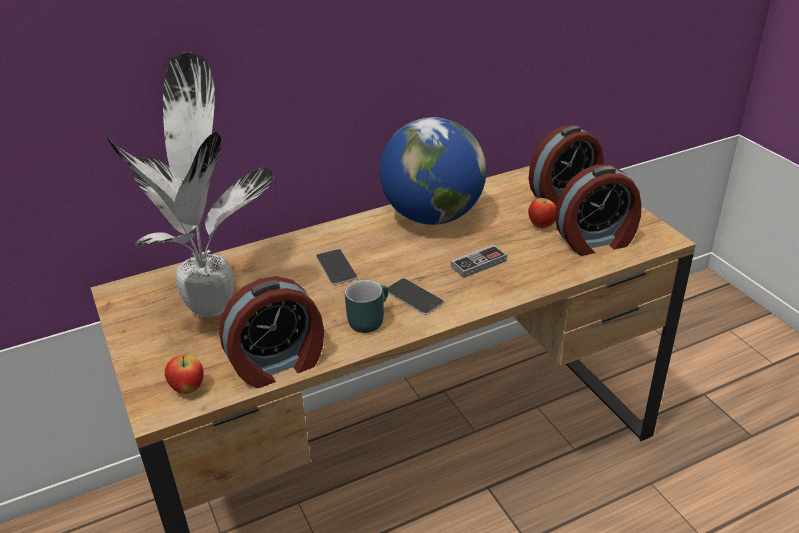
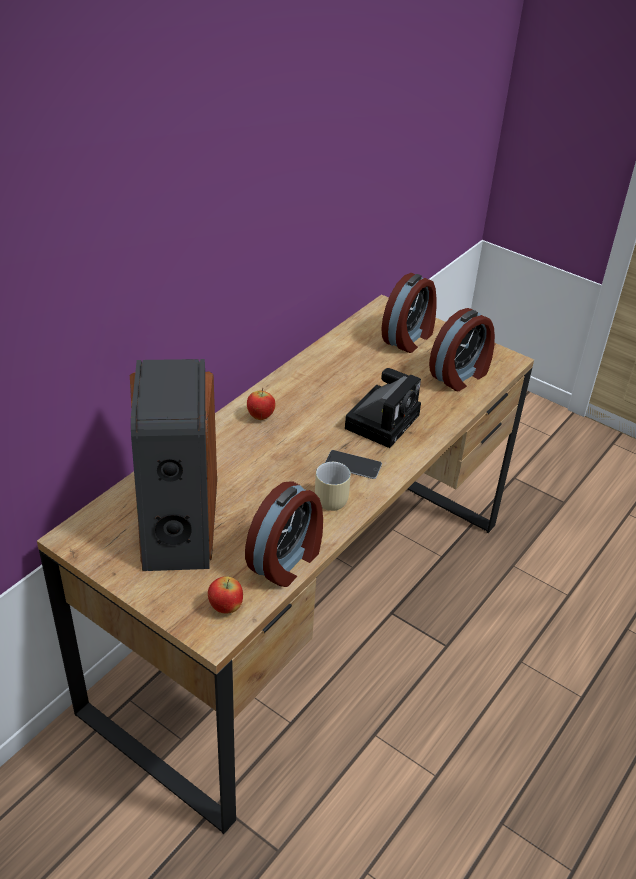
camera: 30 degrees left, 5 degrees up
potted plant [105,52,274,318] -> speaker [130,359,217,571]
phone [316,249,358,285] -> none
turquoise mug [345,280,388,333] -> beige mug [315,462,351,511]
globe [380,117,486,225] -> none
game controller [451,244,507,278] -> camera [345,368,421,448]
apple [528,195,556,228] -> apple moved to [247,388,276,420]

